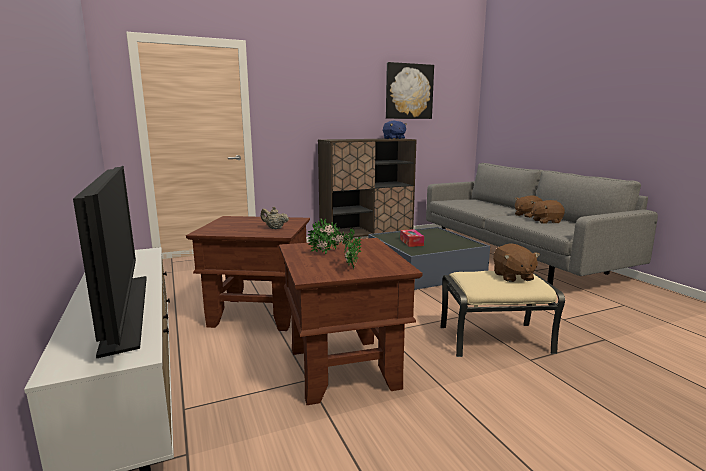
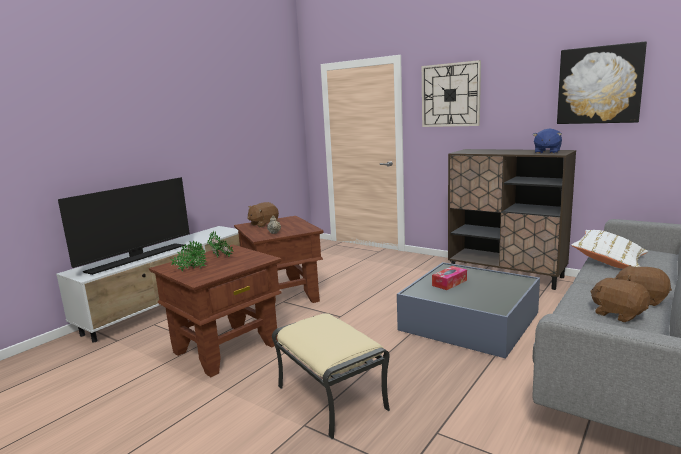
camera: 60 degrees right, 0 degrees up
brown plush toy [493,243,540,282] -> brown plush toy moved to [247,202,279,227]
none -> wall clock [422,60,481,127]
none -> white pillow [571,230,648,269]

